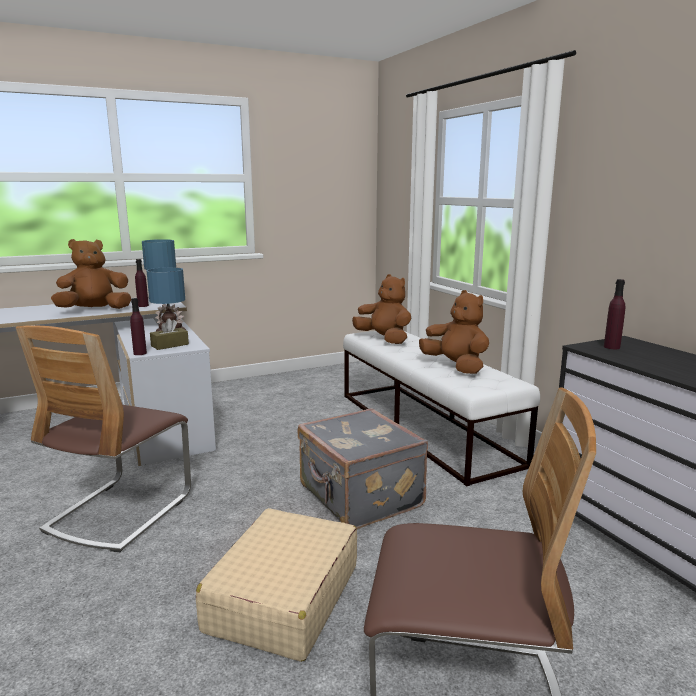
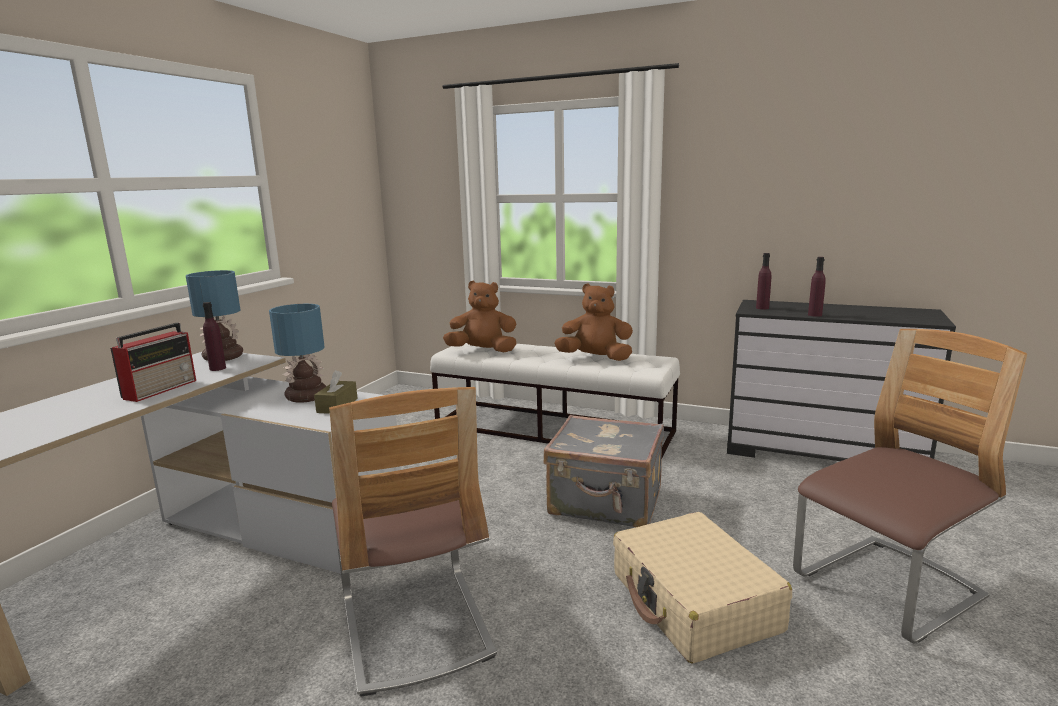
camera: 40 degrees left, 0 degrees up
brown plush toy [51,239,131,309] -> radio [110,323,196,402]
purple bottle [130,298,147,355] -> purple bottle moved to [808,257,826,317]

